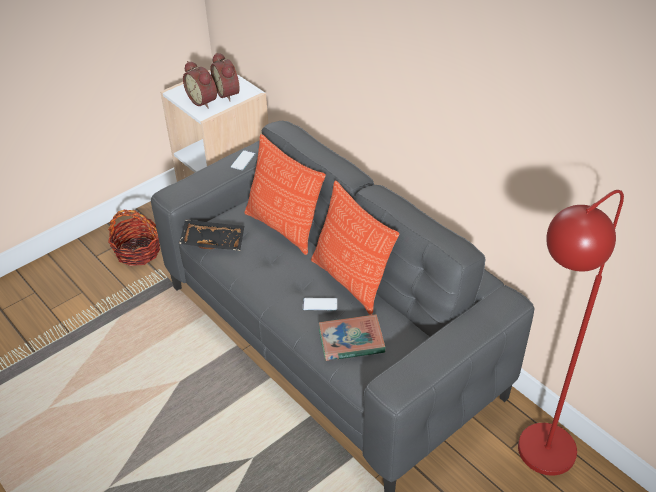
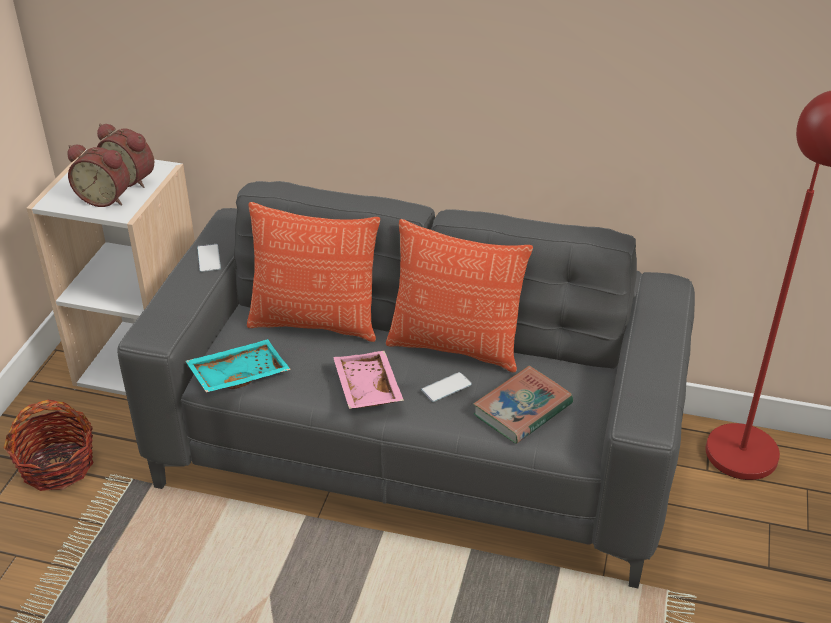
camera: 35 degrees left, 5 degrees down
black tray [179,219,244,251] -> turquoise tray [185,339,291,393]
none -> pink tray [333,351,404,409]

